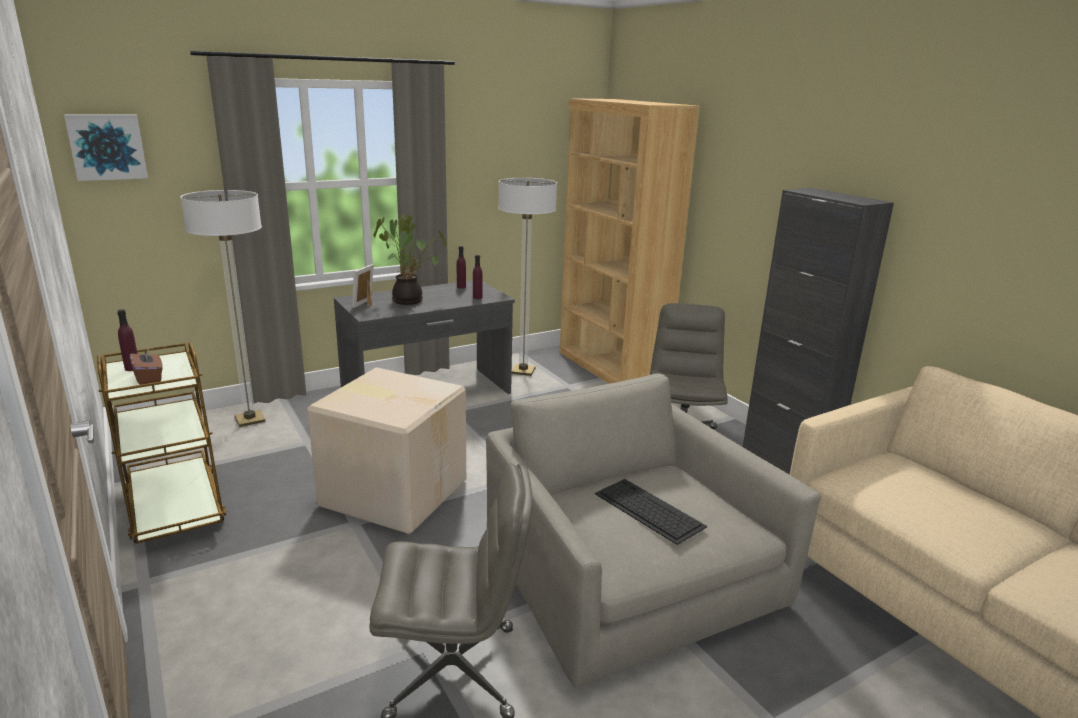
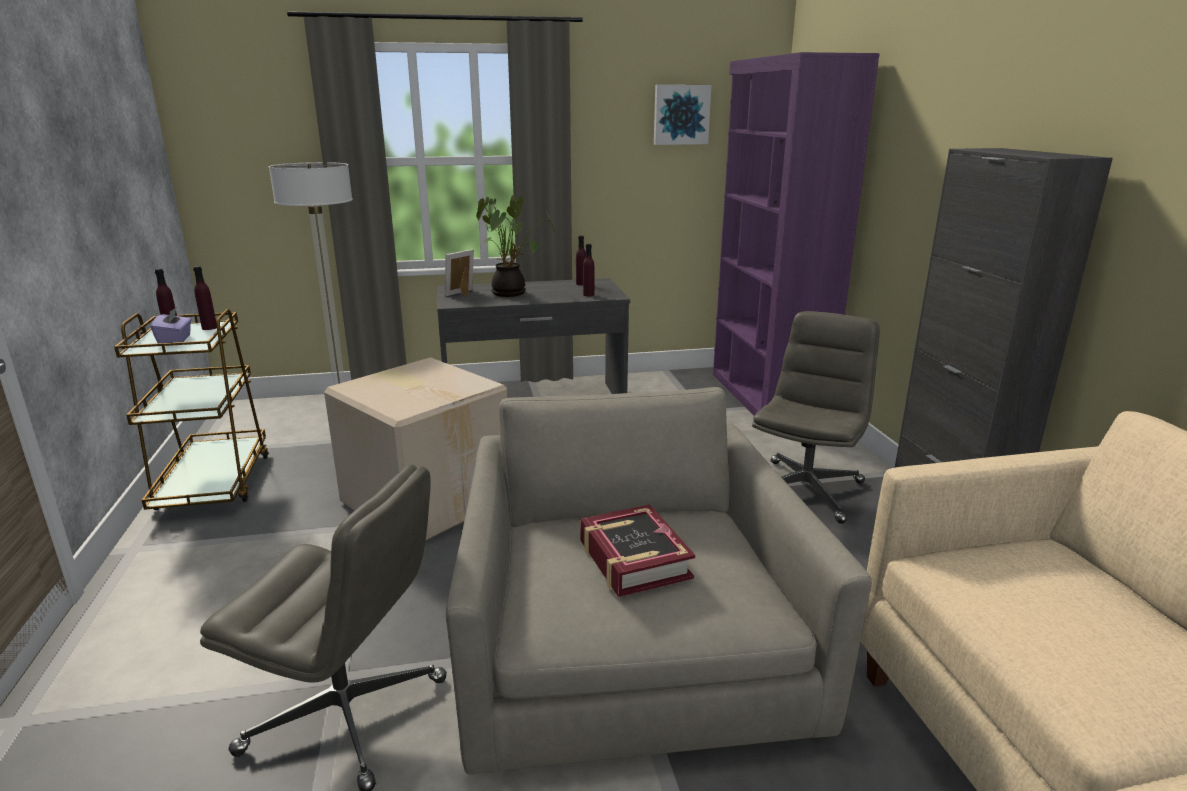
camera: 20 degrees right, 0 degrees up
picture [64,115,148,181] -> picture moved to [654,85,712,145]
brown tissue box [130,348,163,385] -> purple tissue box [151,307,191,343]
floor lamp [498,178,557,376] -> none
brown bookcase [560,98,700,384] -> purple bookcase [713,52,880,416]
keyboard [595,479,707,545] -> book [580,505,695,597]
none -> purple bottle [193,266,217,330]

